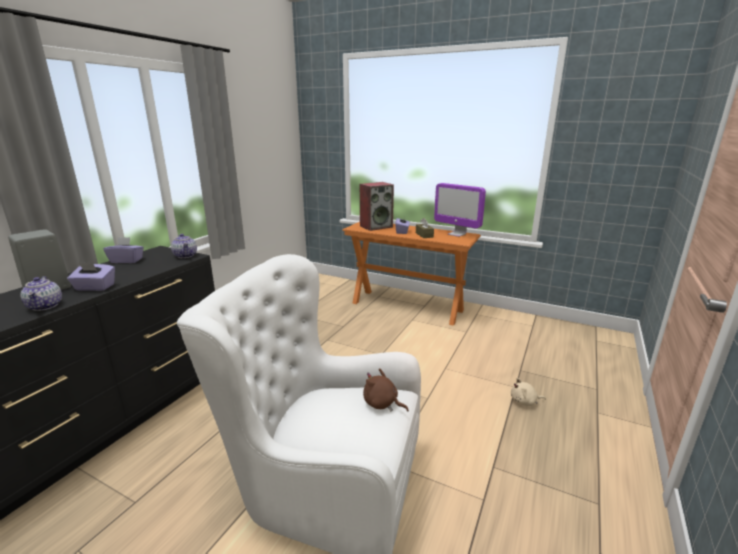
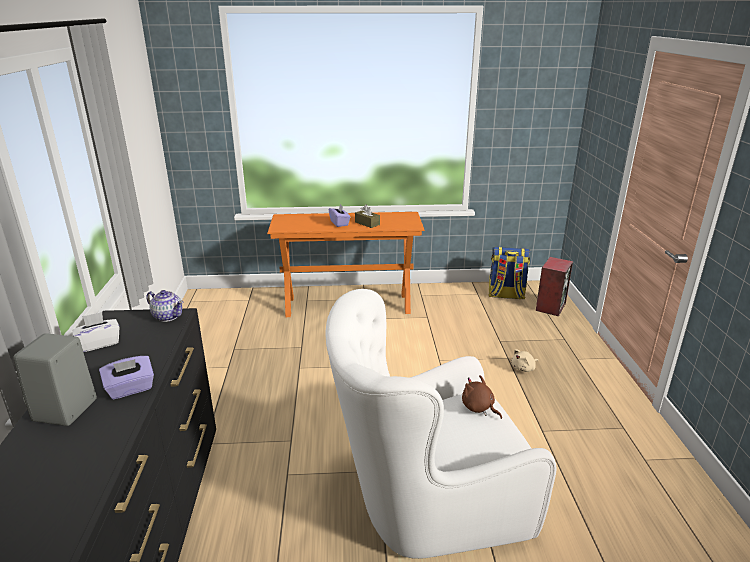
camera: 30 degrees left, 5 degrees up
teapot [20,276,62,311] -> none
purple tissue box [103,237,144,263] -> white tissue box [73,312,120,352]
speaker [360,182,394,231] -> speaker moved to [536,257,573,316]
brown plush toy [363,368,409,412] -> brown plush toy turned 45 degrees clockwise [462,375,502,419]
monitor [434,183,486,237] -> none
none -> backpack [488,247,530,300]

